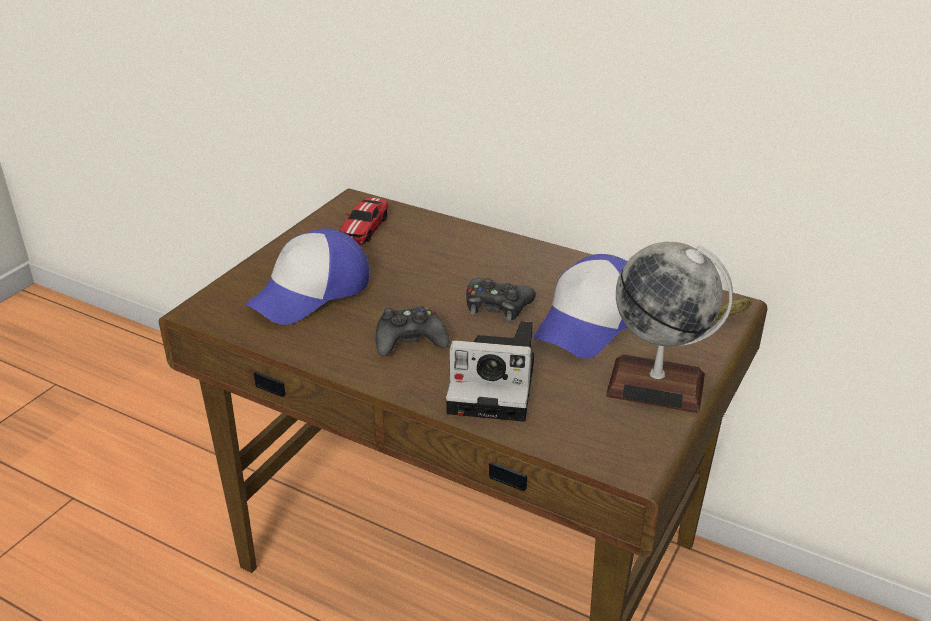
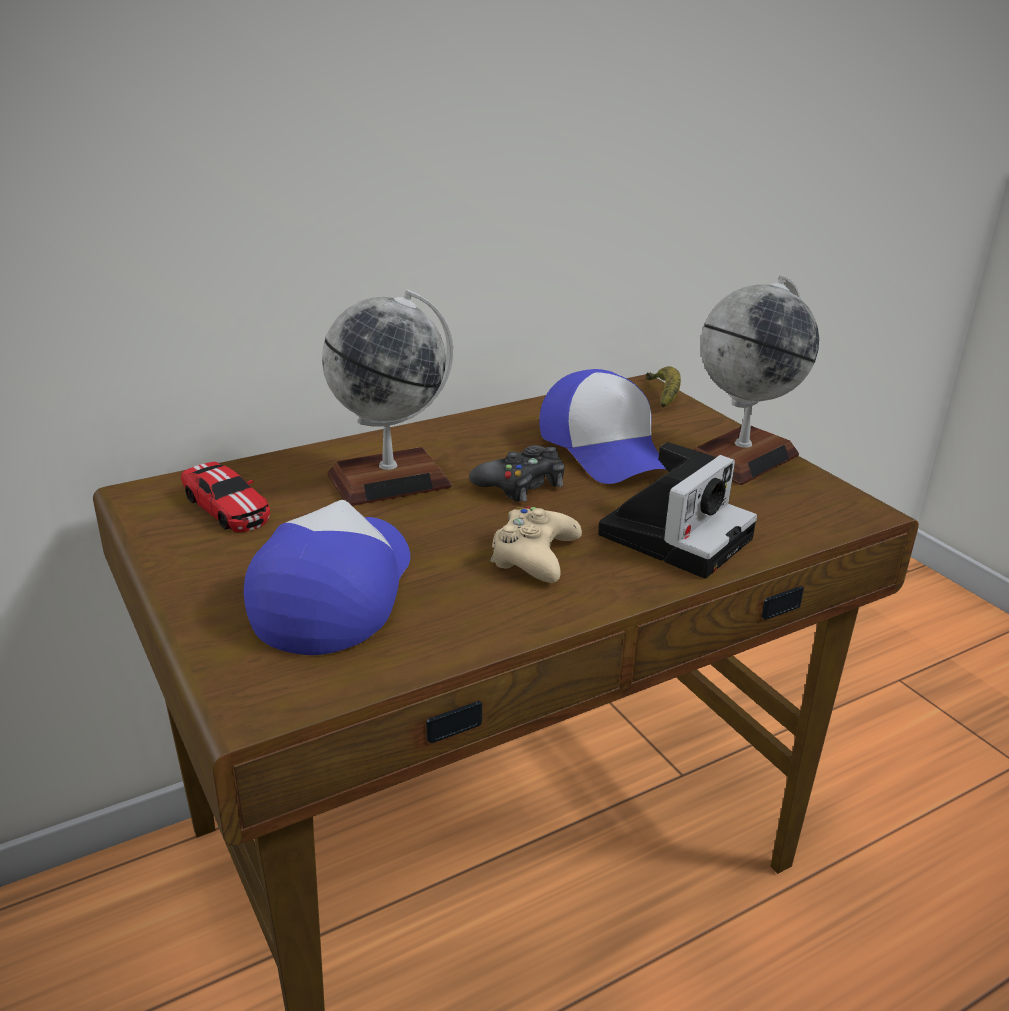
camera: 60 degrees left, 5 degrees down
cap [245,228,370,325] -> cap turned 150 degrees counterclockwise [244,500,410,655]
black game controller [376,306,449,356] -> beige game controller [490,506,582,583]
none -> globe [322,289,453,506]

